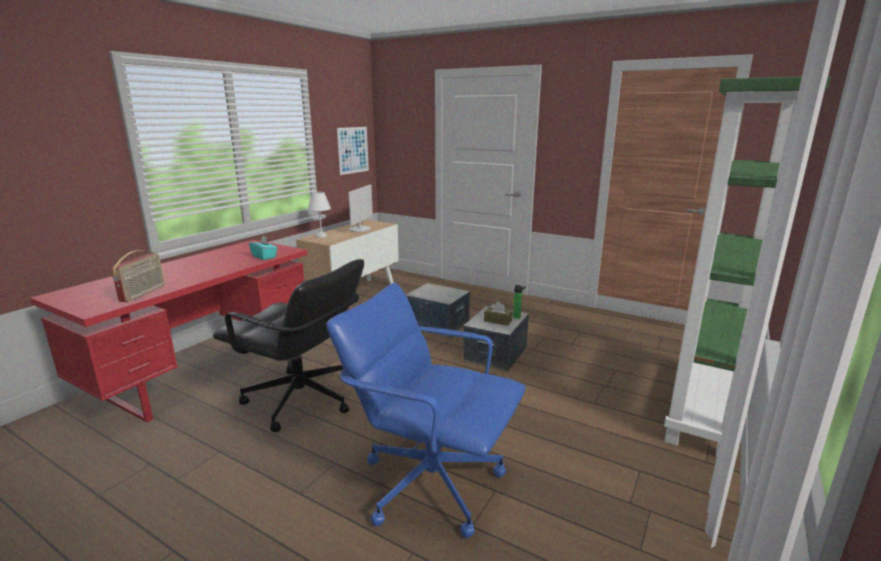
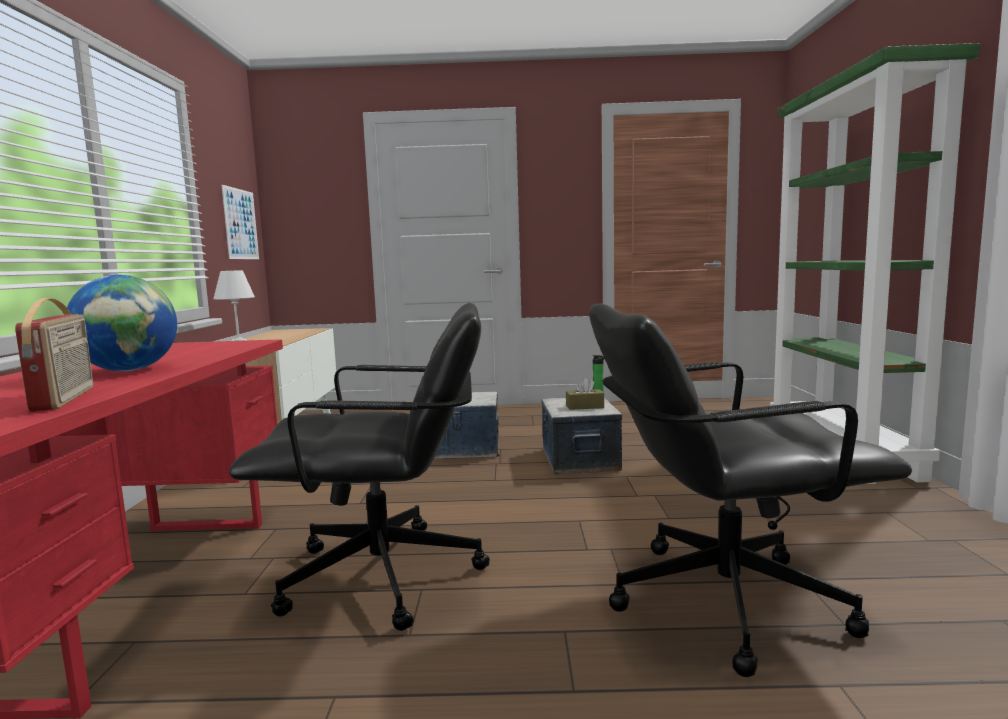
camera: 30 degrees left, 10 degrees down
turquoise tissue box [249,236,277,260] -> none
blue office chair [326,283,526,538] -> black office chair [589,303,912,677]
monitor [348,184,373,232] -> none
none -> globe [67,275,177,371]

